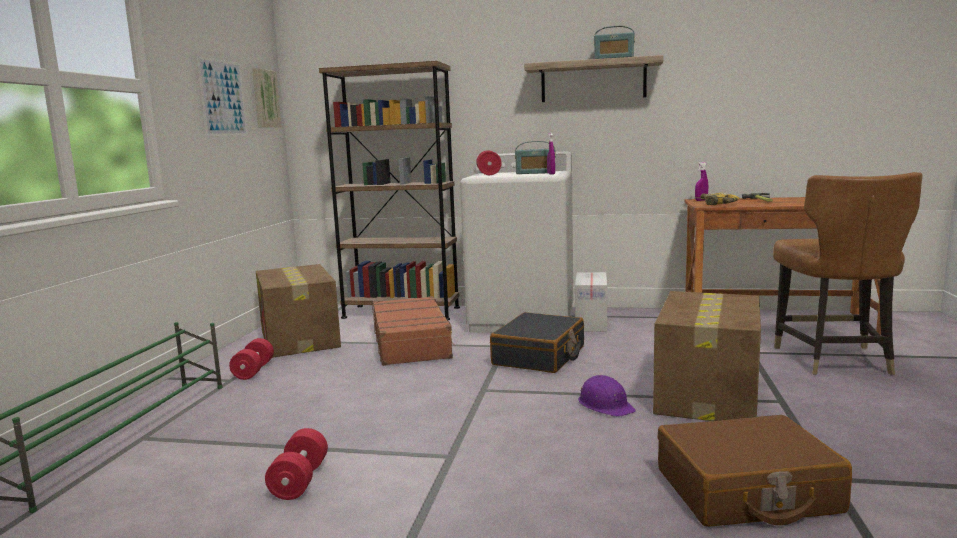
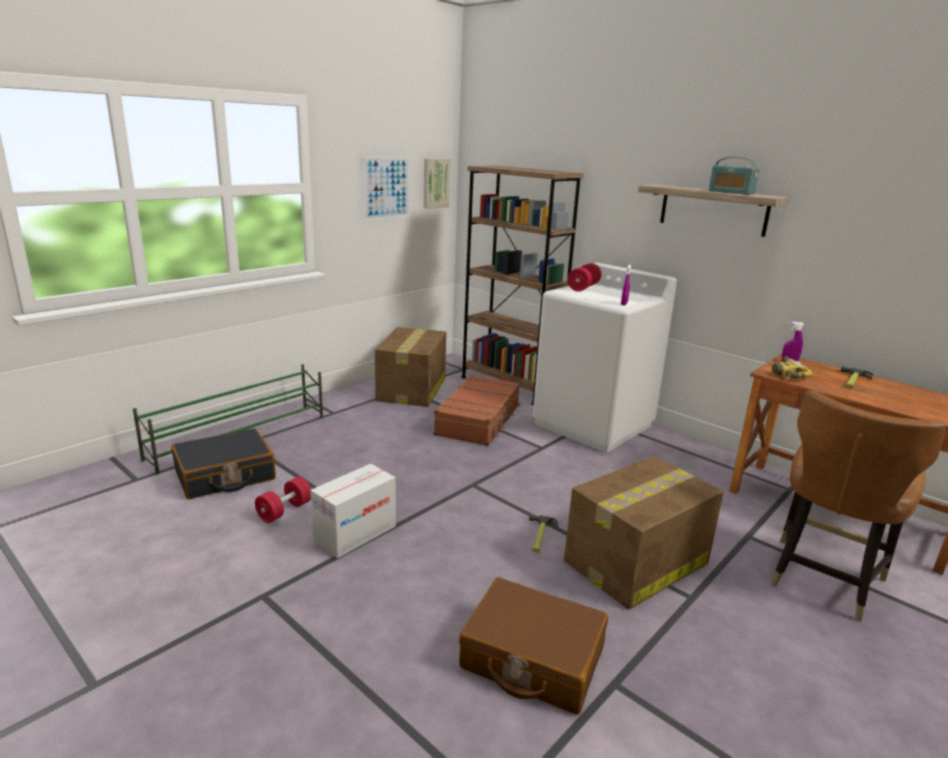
camera: 30 degrees right, 10 degrees up
red dumbbell [229,338,274,380] -> none
black suitcase [490,312,584,373] -> black suitcase moved to [171,428,276,499]
radio [515,141,556,174] -> none
cardboard box [575,272,607,332] -> cardboard box moved to [310,464,396,558]
purple hard hat [578,375,636,417] -> hammer [529,514,559,552]

